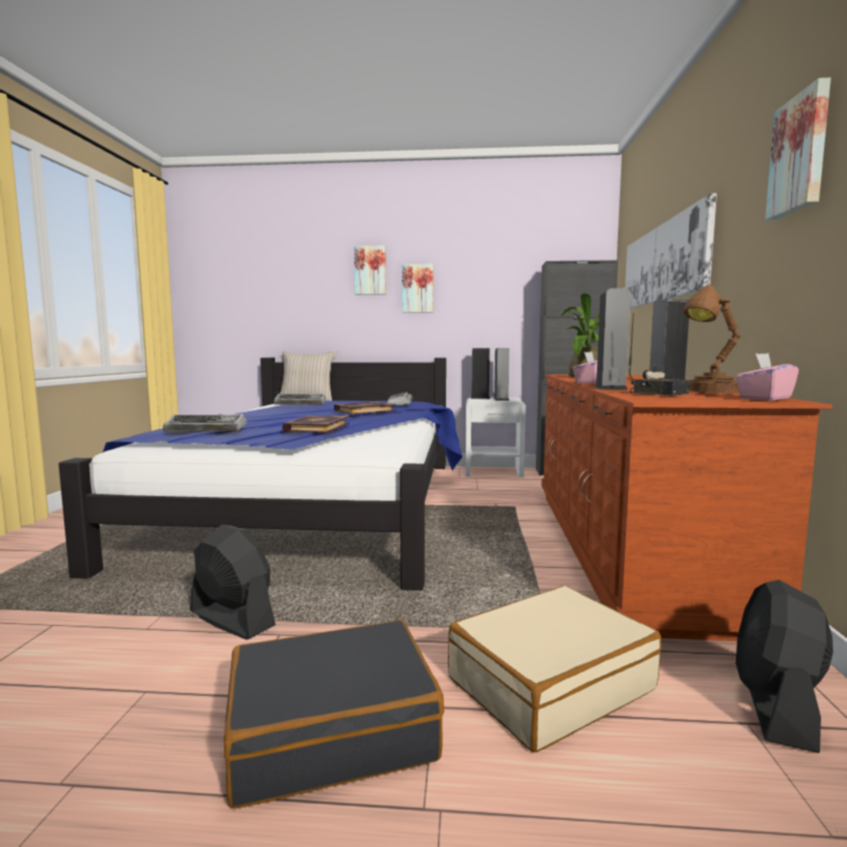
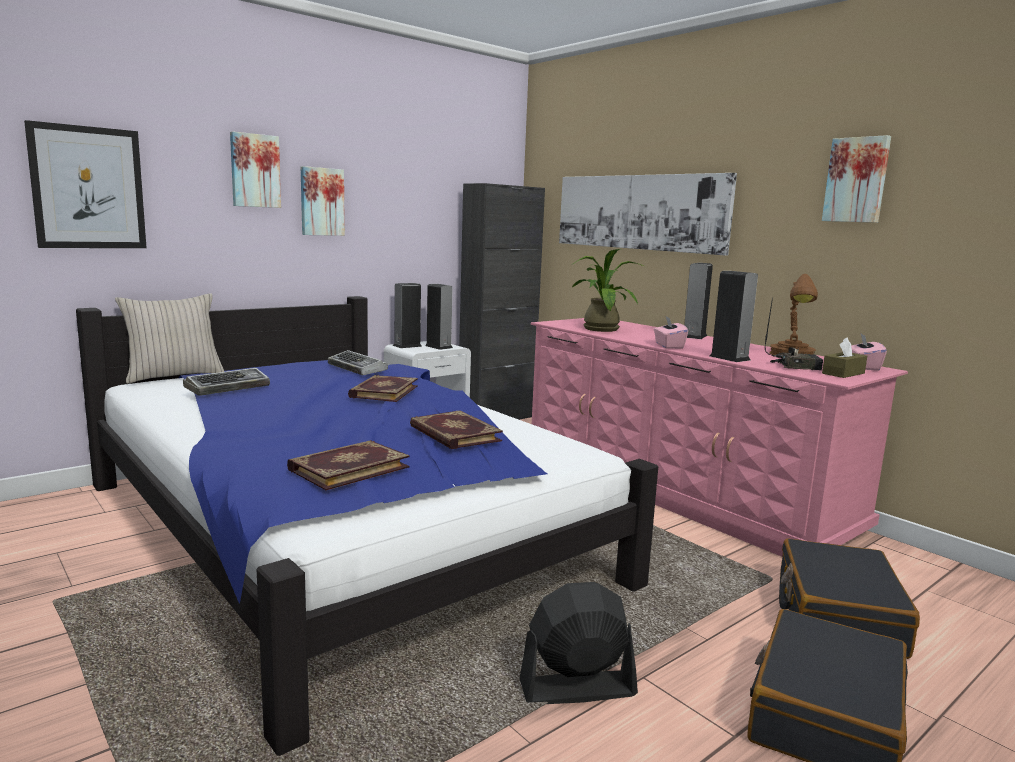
camera: 45 degrees left, 5 degrees up
keyboard [163,414,247,432] -> book [287,440,410,490]
beige suitcase [448,586,661,752] -> black suitcase [779,538,920,659]
brown dresser [541,374,832,641] -> pink dresser [531,318,908,557]
black fan [736,580,833,753] -> none
none -> picture [24,120,146,248]
none -> brown tissue box [822,338,867,378]

